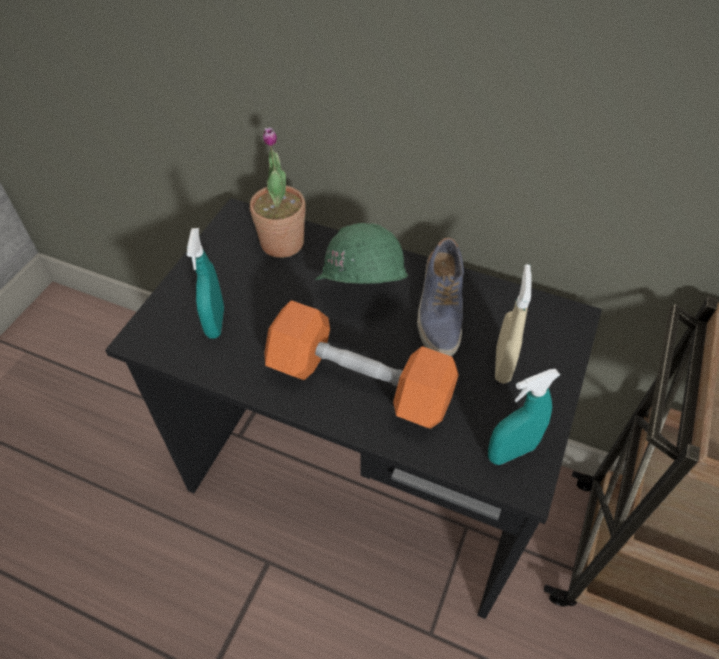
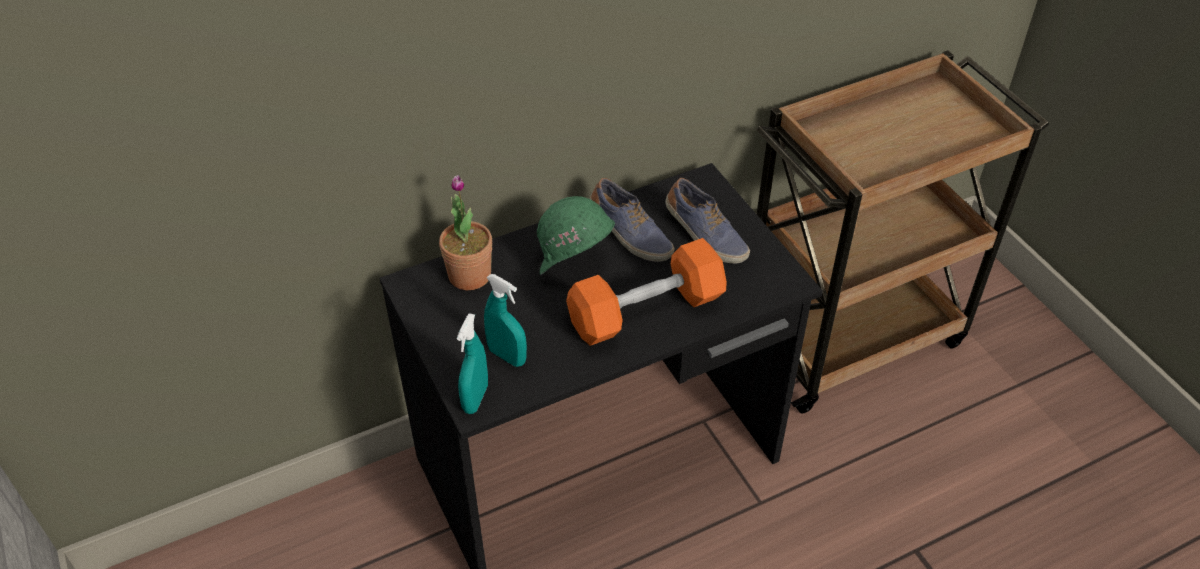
camera: 50 degrees left, 5 degrees down
turquoise spray bottle [488,369,560,465] -> turquoise spray bottle moved to [457,313,488,414]
beige spray bottle [495,264,532,384] -> shoe [665,178,750,264]

